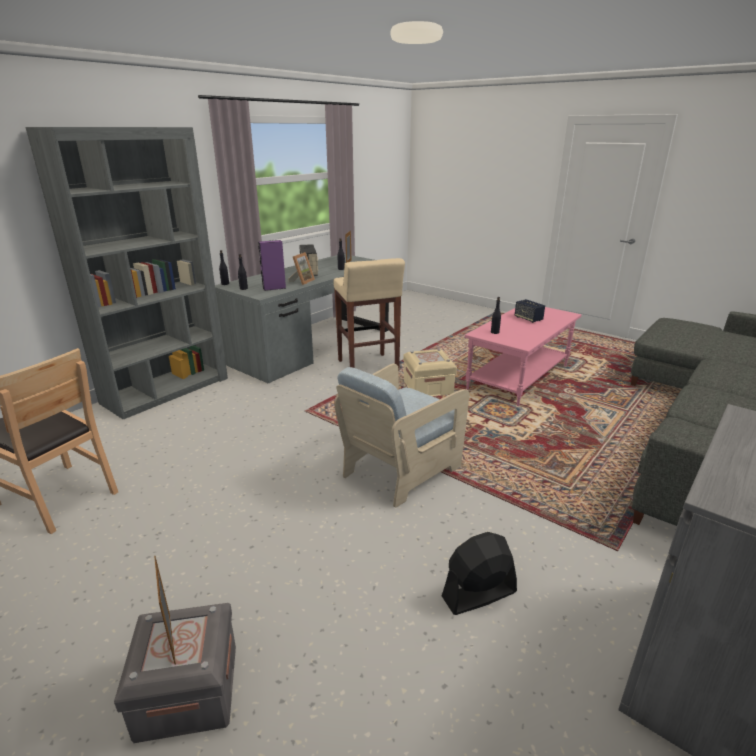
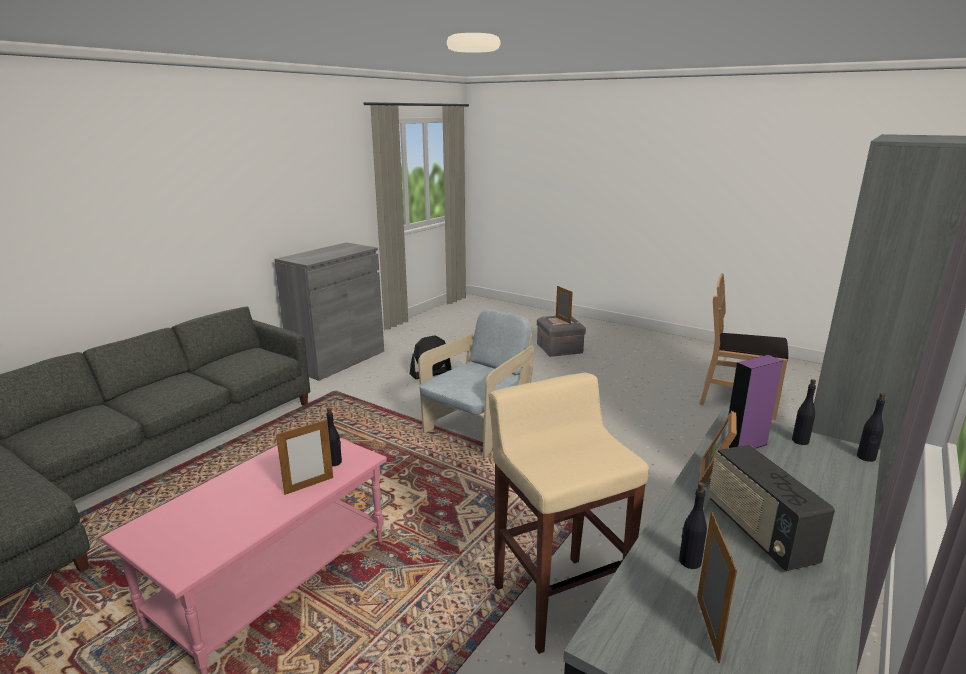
camera: 175 degrees right, 5 degrees down
beige storage box [403,349,457,396] -> none
speaker [515,299,545,323] -> none
none -> picture frame [276,419,333,495]

